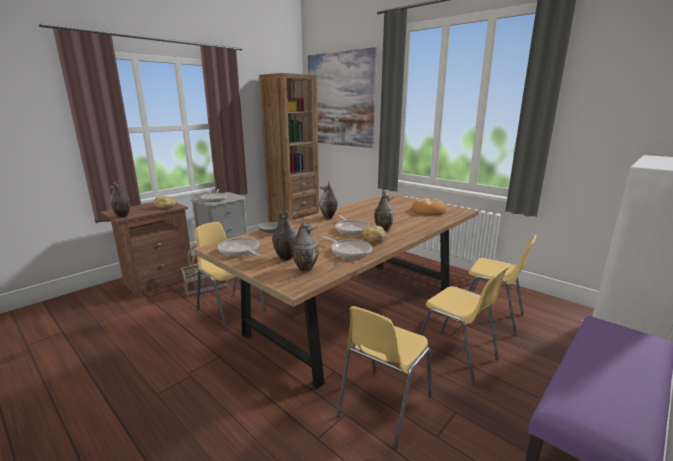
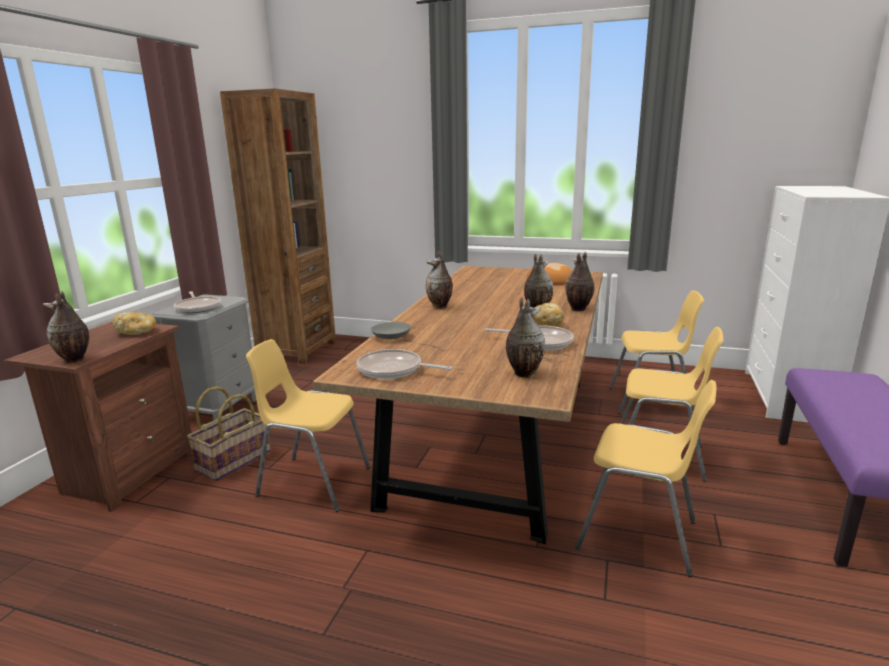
camera: 25 degrees left, 0 degrees up
vase [272,210,297,261] -> vase moved to [565,252,595,311]
picture [308,47,377,148] -> none
frying pan [335,215,370,235] -> none
yellow chair [337,306,432,449] -> yellow chair turned 75 degrees counterclockwise [576,380,716,577]

